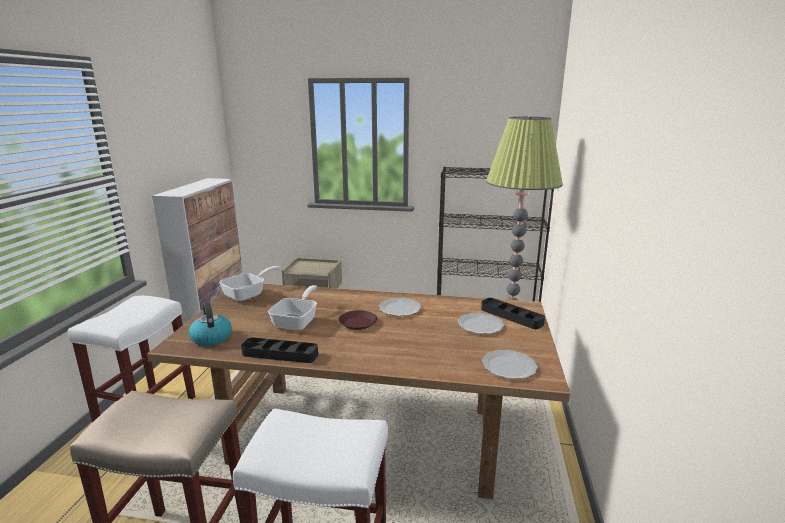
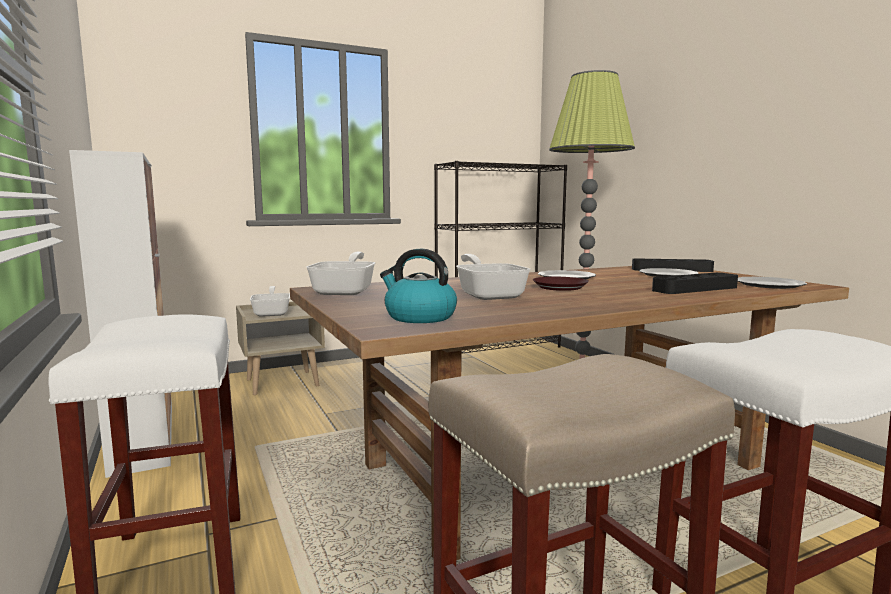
camera: 35 degrees left, 10 degrees down
black tray [241,337,318,363] -> black tray moved to [652,273,738,294]
none -> frying pan [250,286,290,317]

